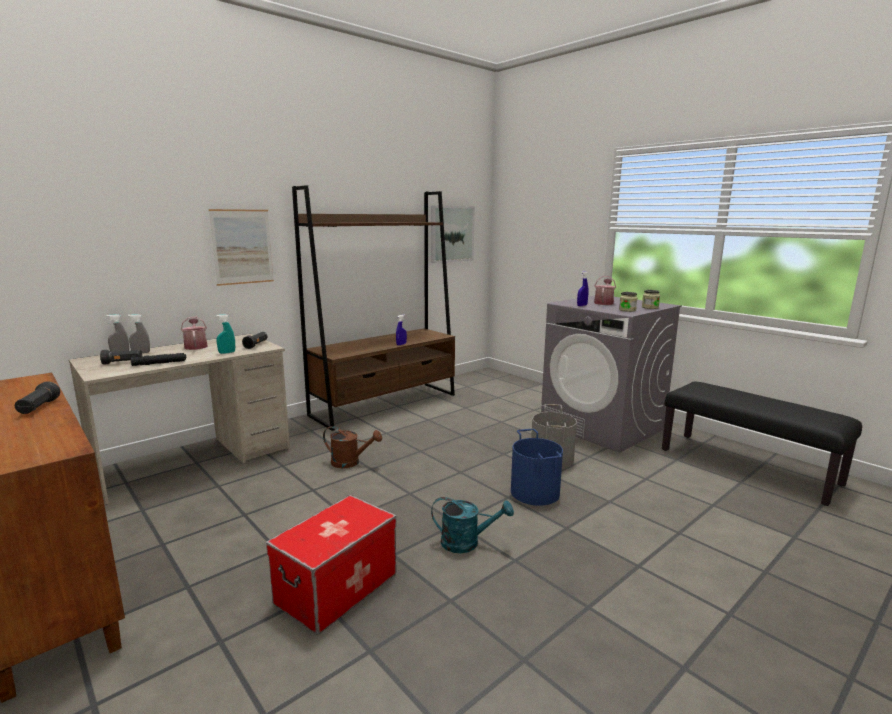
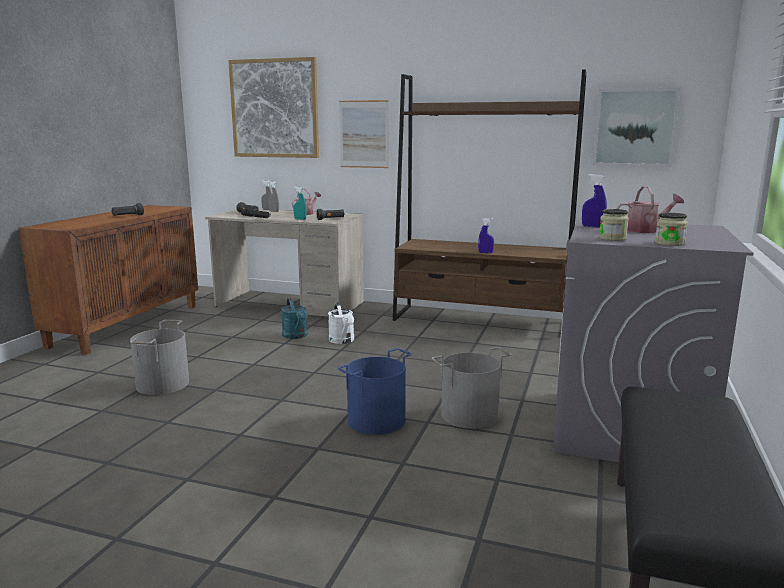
camera: 60 degrees right, 0 degrees up
storage box [266,495,396,635] -> grey bucket [130,320,189,395]
brown watering can [323,426,382,468] -> white watering can [328,302,354,344]
turquoise watering can [431,497,514,553] -> turquoise watering can moved to [281,298,308,339]
none -> picture [228,57,319,158]

